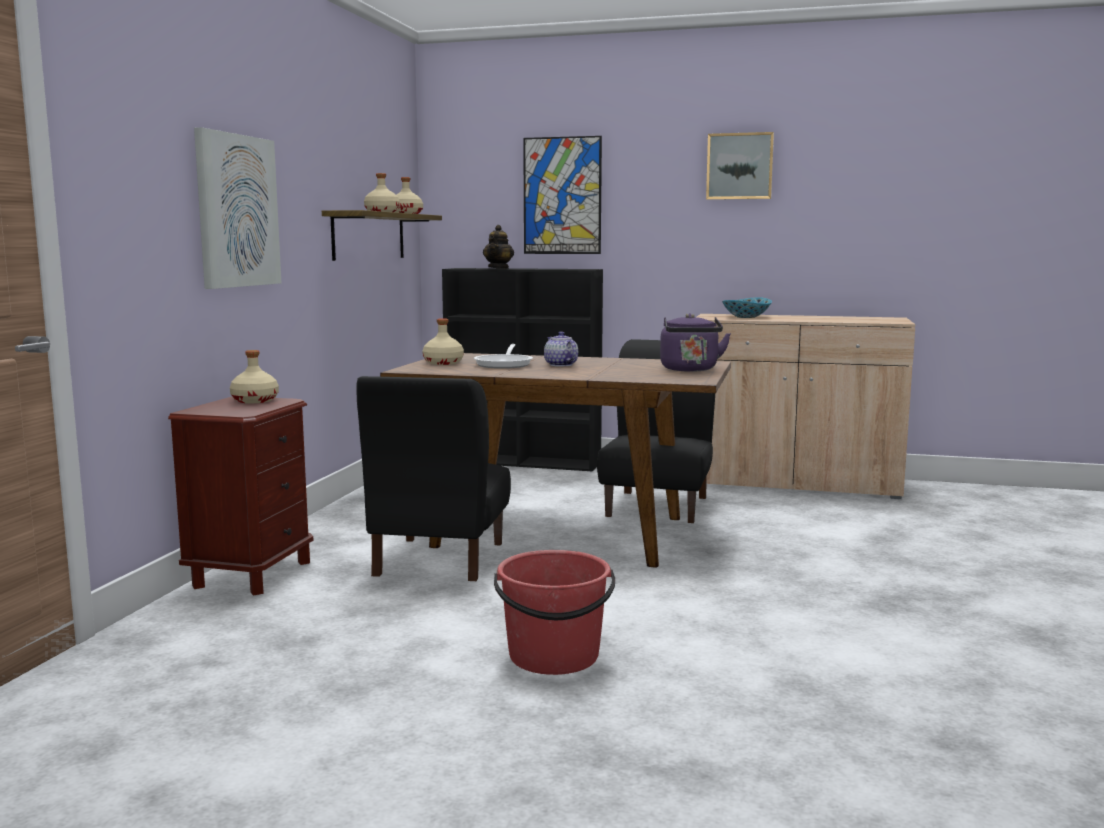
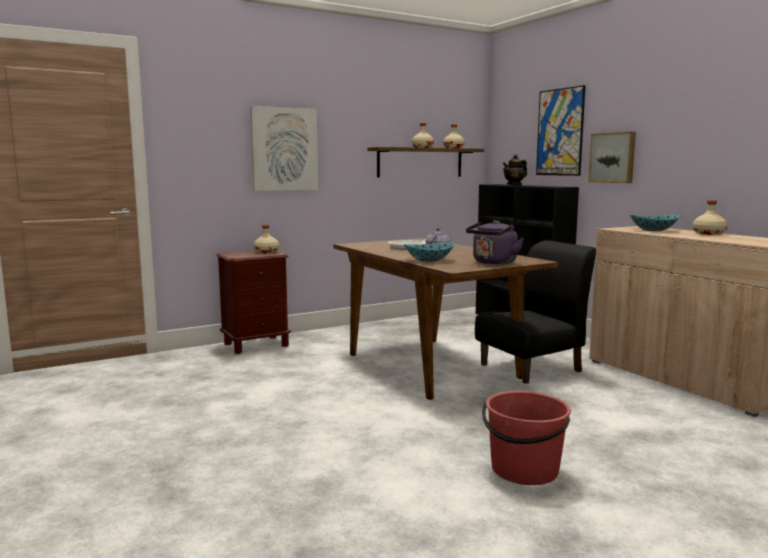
camera: 45 degrees right, 0 degrees up
black chair [356,376,511,581] -> none
beige bottle [422,318,464,365] -> beige bottle moved to [692,200,727,235]
red bucket [494,550,615,675] -> red bucket moved to [482,391,571,485]
picture [706,132,774,200] -> picture moved to [588,132,636,183]
none -> bowl [404,242,455,262]

